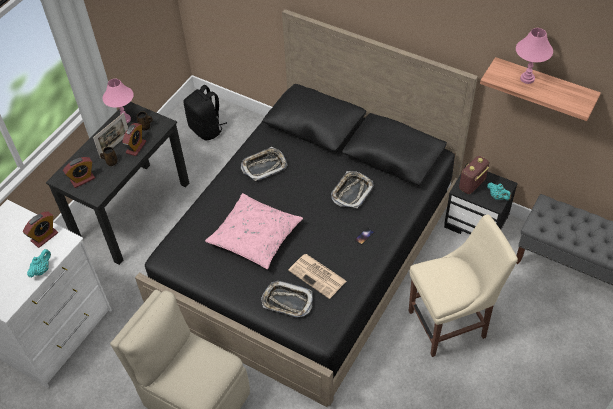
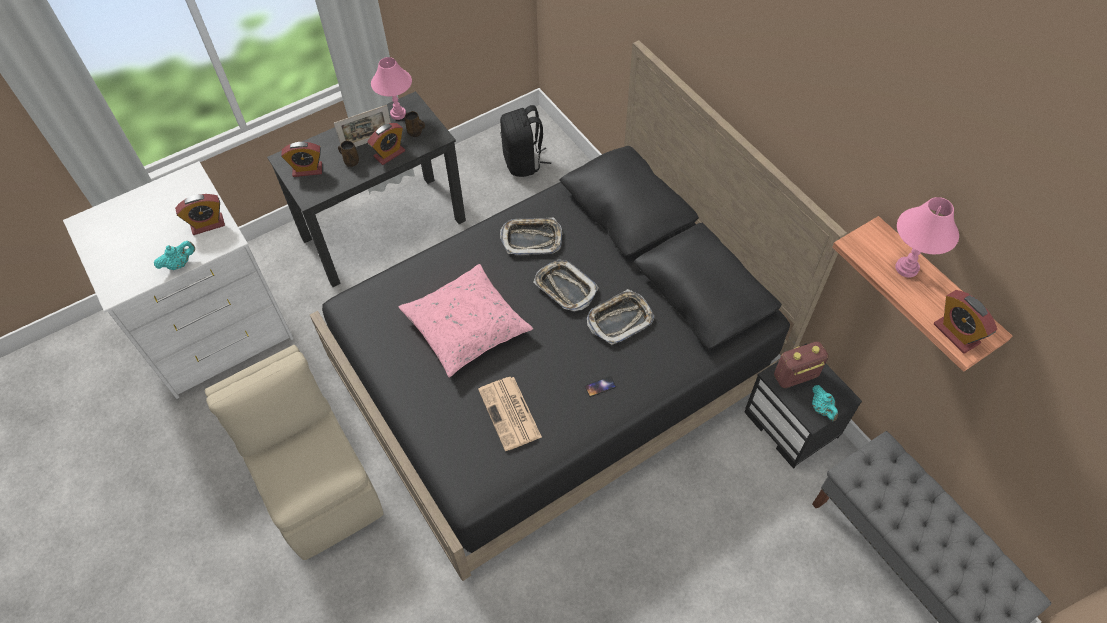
camera: 25 degrees right, 5 degrees up
tray [261,281,313,317] -> tray moved to [534,260,599,311]
beige chair [408,215,518,357] -> none
none -> alarm clock [934,290,997,354]

